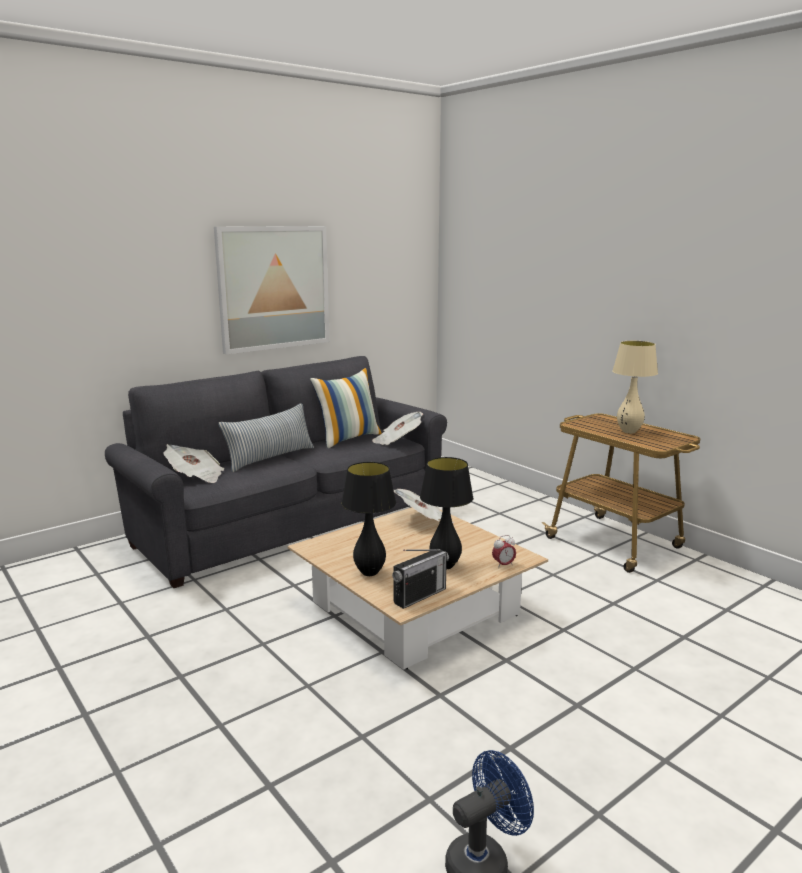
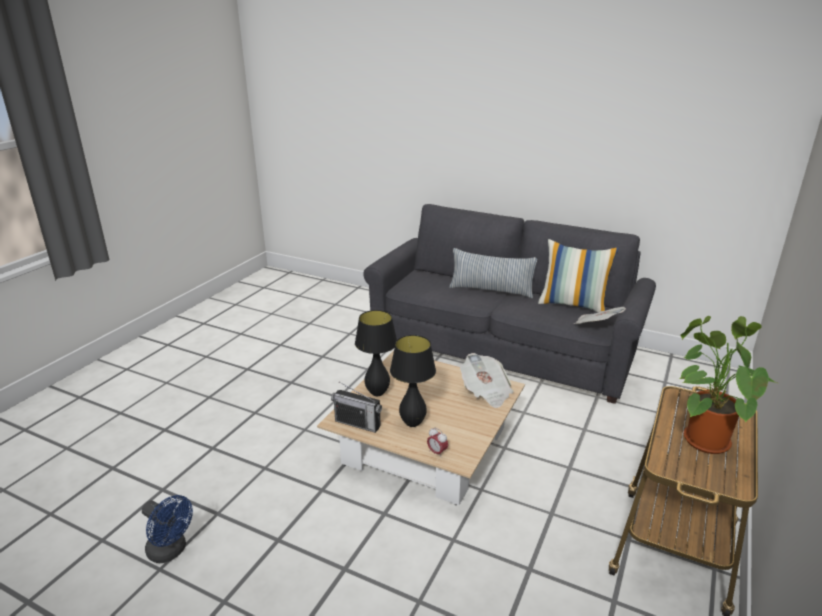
camera: 65 degrees right, 10 degrees up
newspaper [164,444,224,483] -> none
picture [214,226,330,354] -> none
beige table lamp [612,341,658,434] -> potted plant [679,316,777,454]

